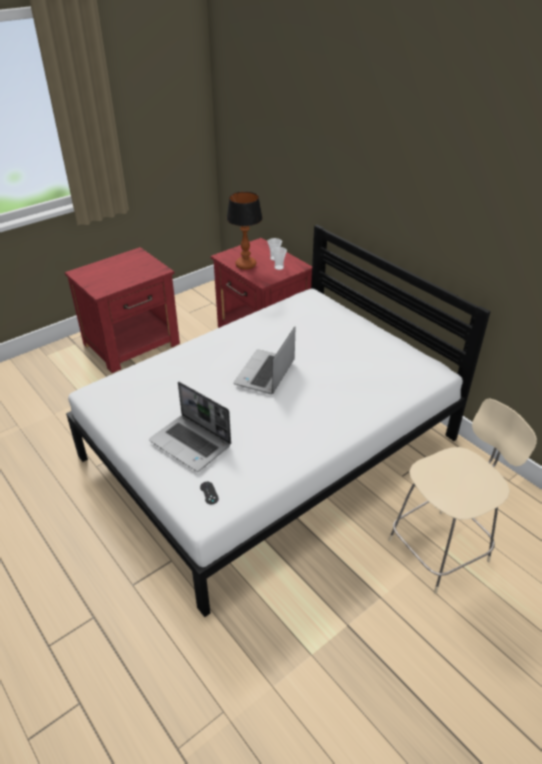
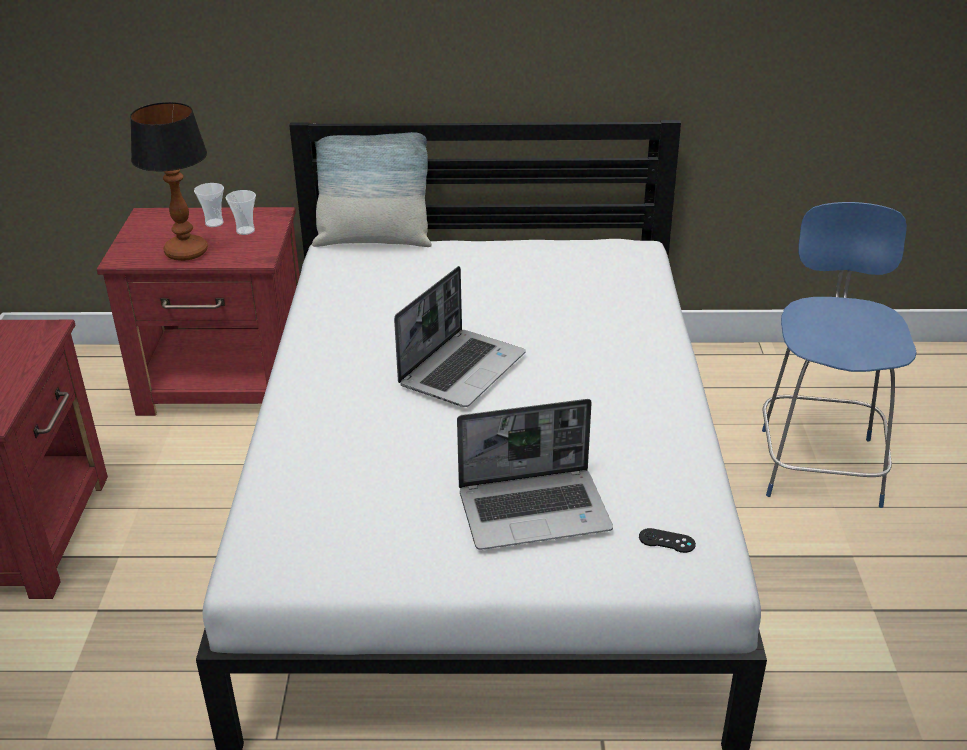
camera: 50 degrees left, 5 degrees down
laptop [233,327,295,394] -> laptop turned 120 degrees counterclockwise [394,266,526,407]
beige chair [388,398,537,594] -> blue chair [762,202,917,508]
none -> pillow [312,123,432,247]

